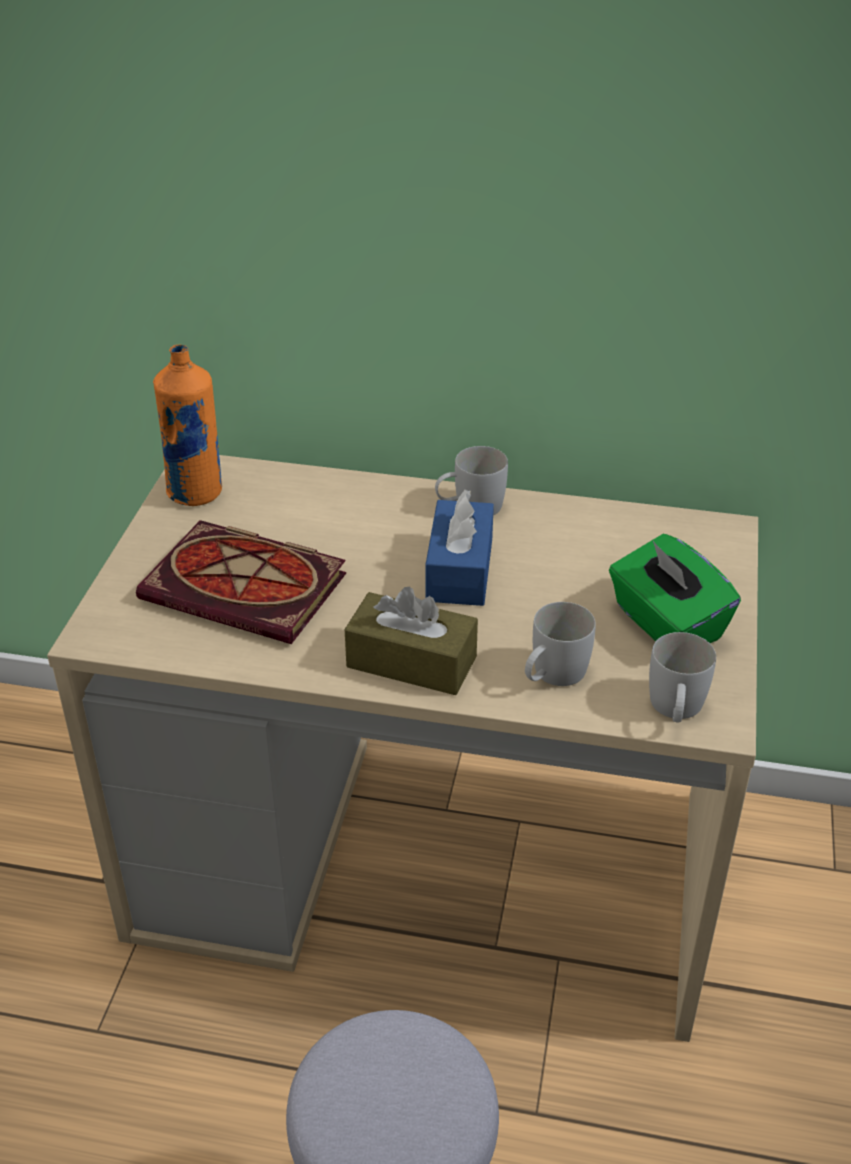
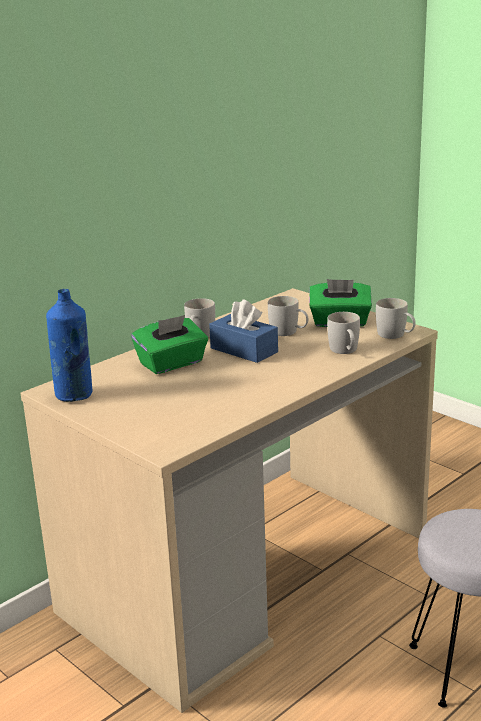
camera: 55 degrees left, 15 degrees down
book [136,520,346,644] -> none
orange bottle [153,345,222,506] -> blue bottle [46,289,92,402]
brown tissue box [345,587,478,695] -> none
none -> green tissue box [131,315,208,374]
none -> white mug [268,296,309,336]

